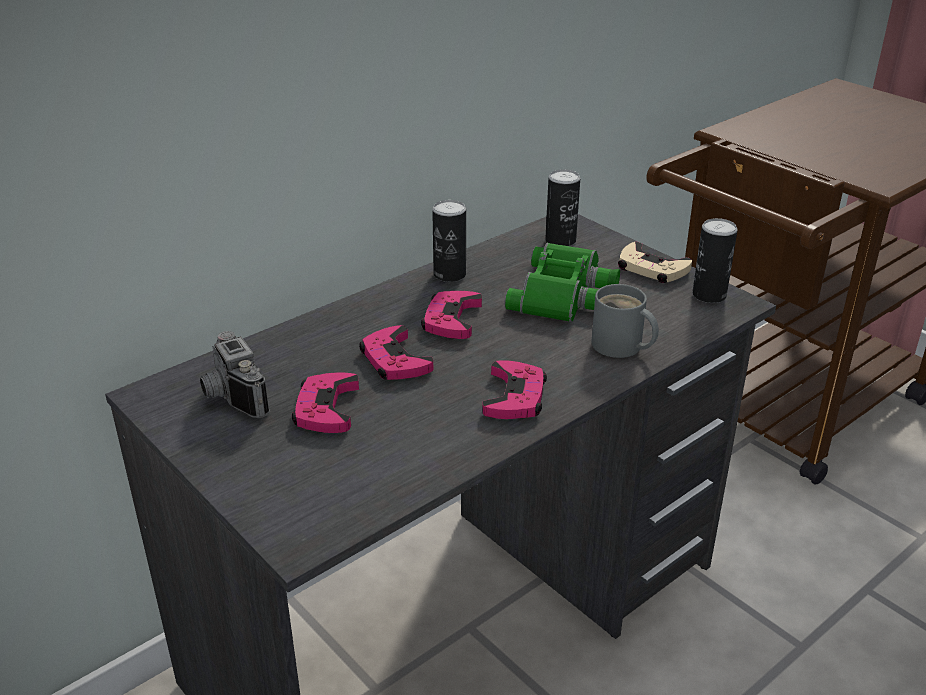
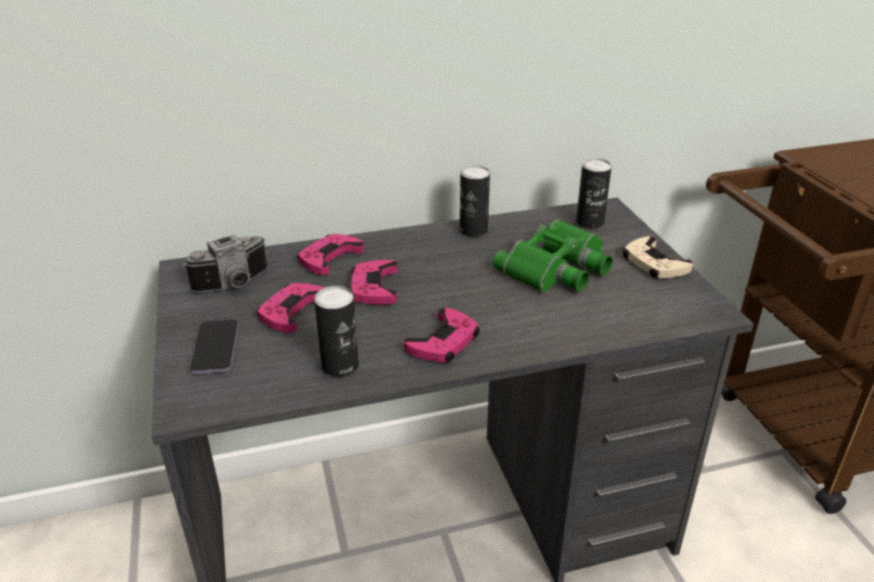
camera: 25 degrees right, 0 degrees up
camera [200,331,270,418] -> camera turned 120 degrees counterclockwise [184,234,268,292]
pink game controller [421,291,482,339] -> pink game controller moved to [297,234,364,275]
grey mug [591,284,659,358] -> none
can [692,218,738,303] -> can moved to [314,286,359,377]
none -> phone [189,319,239,374]

